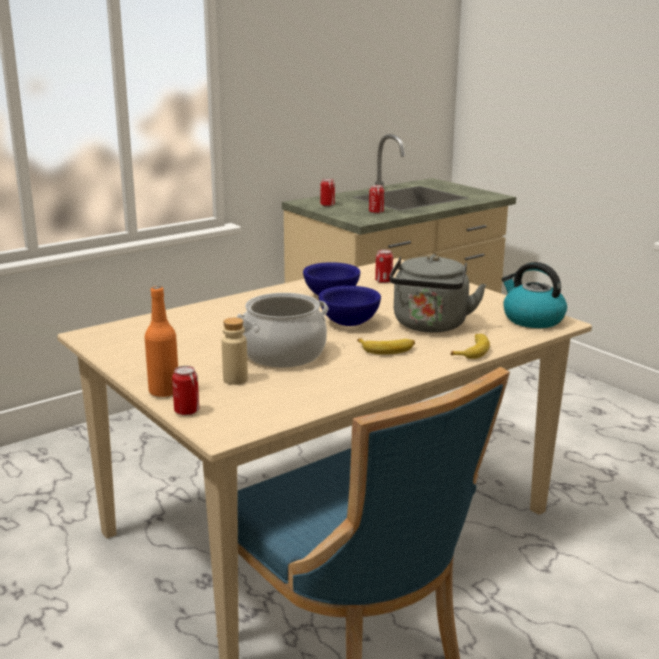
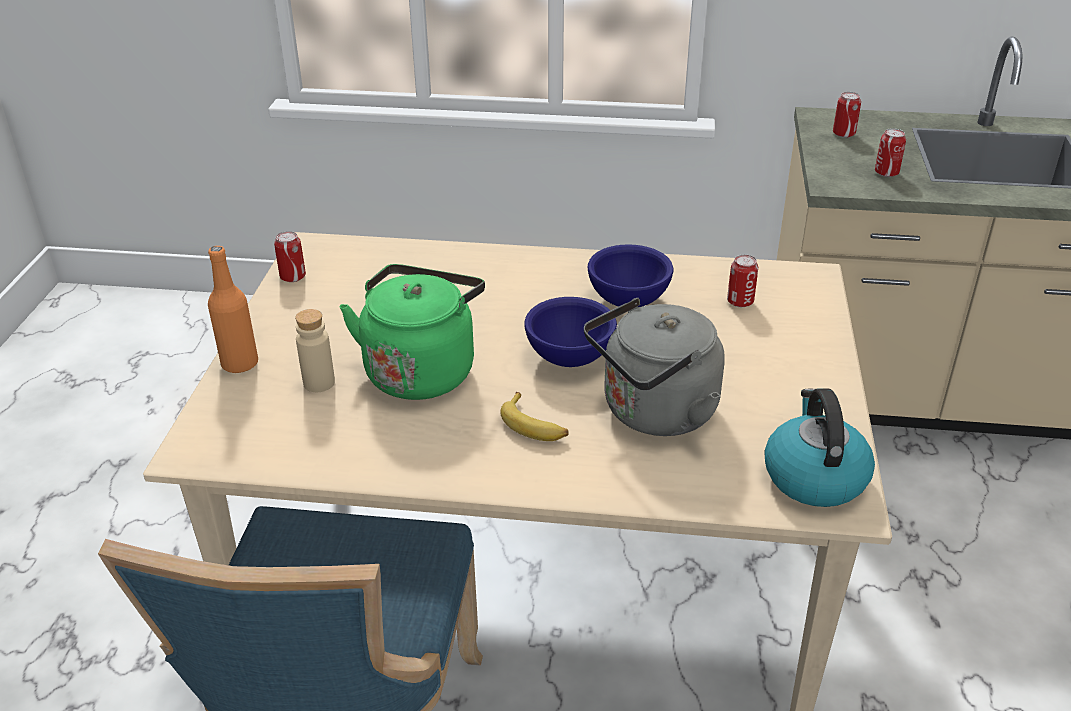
camera: 45 degrees right, 15 degrees up
can [172,366,199,416] -> can moved to [274,231,306,282]
cooking pot [237,293,329,367] -> green kettle [340,264,485,400]
banana [451,334,490,359] -> none

